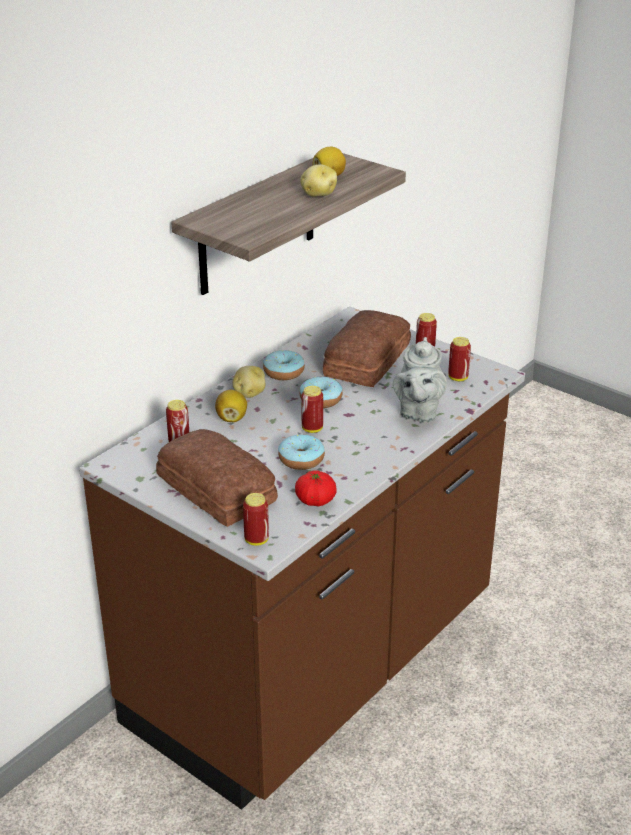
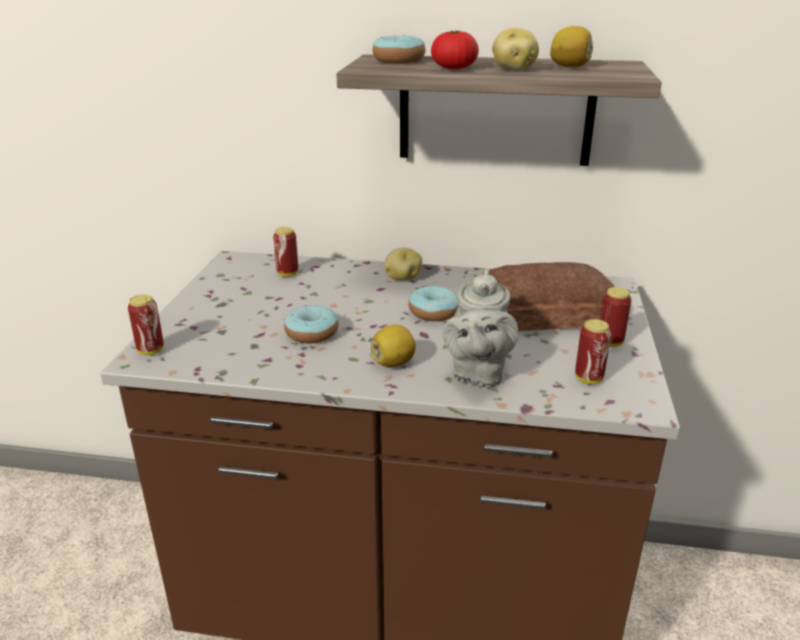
camera: 60 degrees right, 5 degrees down
bread [156,429,278,527] -> none
lemon [215,390,247,422] -> lemon moved to [371,325,416,367]
donut [263,350,305,380] -> donut moved to [373,35,425,63]
tomato [295,470,337,507] -> tomato moved to [431,30,479,69]
can [301,386,323,433] -> none
grey teapot [393,337,447,423] -> grey teapot turned 60 degrees counterclockwise [443,269,518,388]

